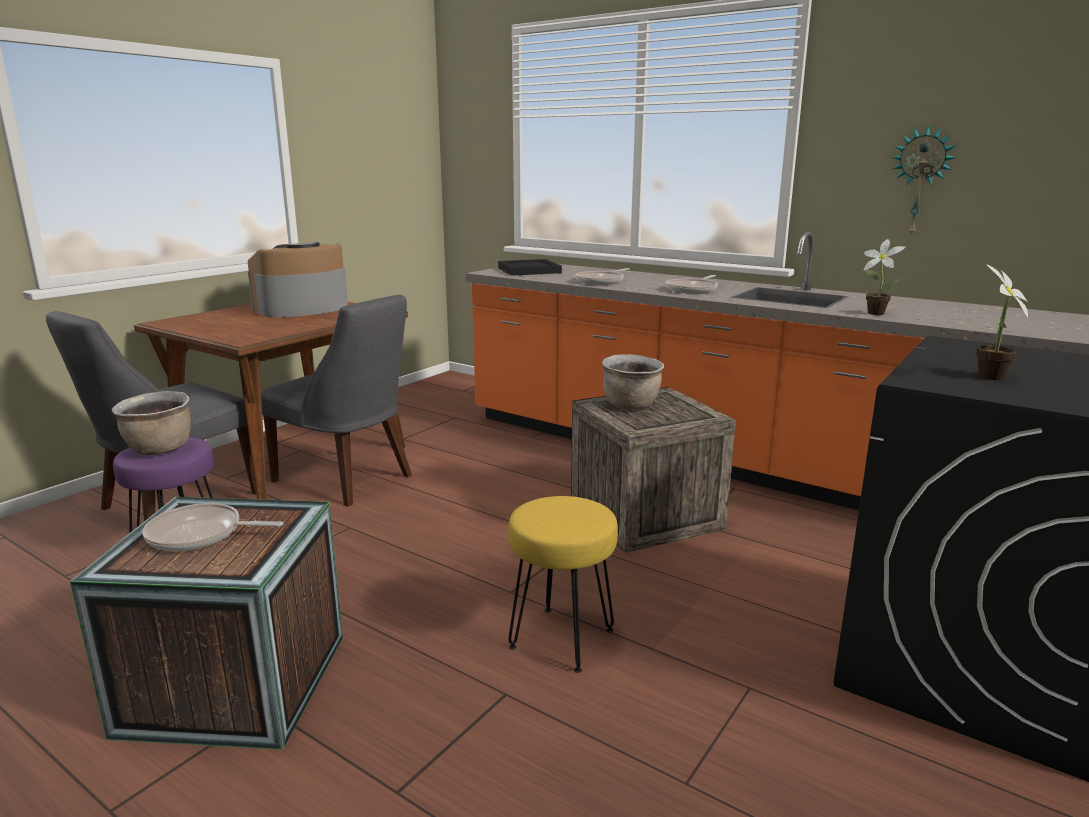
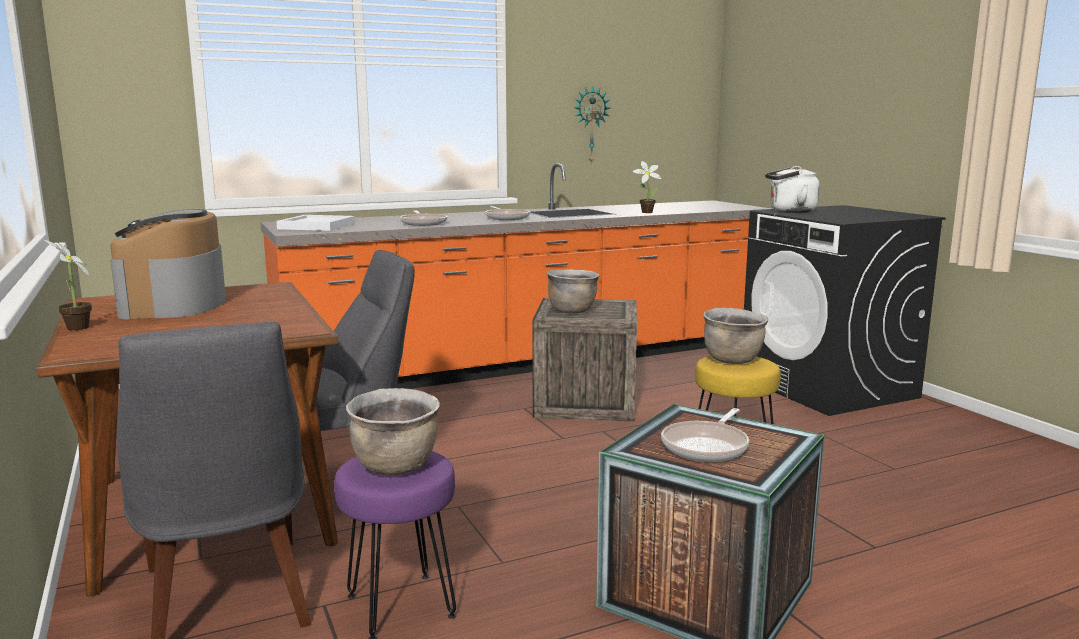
camera: 60 degrees left, 5 degrees down
black tray [498,259,562,276] -> white tray [276,215,355,231]
potted plant [976,264,1028,380] -> potted plant moved to [44,240,92,330]
none -> brown cooking pot [703,308,768,364]
none -> white kettle [765,166,819,213]

